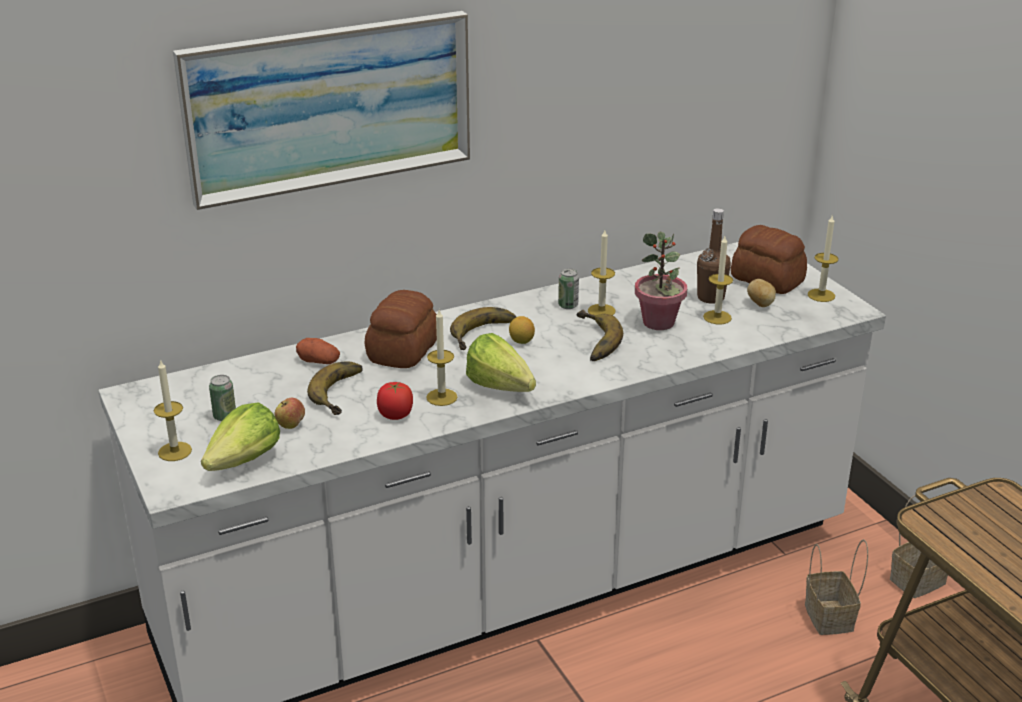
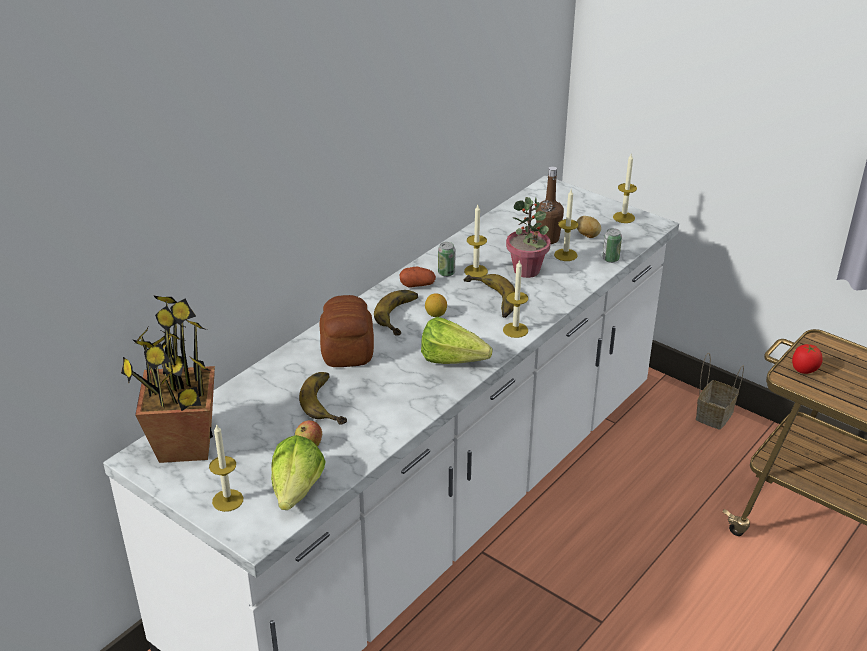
camera: 25 degrees left, 5 degrees up
picture [173,11,470,210] -> none
can [209,375,236,421] -> can moved to [603,228,622,263]
potato [296,338,340,364] -> potato moved to [400,267,436,288]
tomato [377,382,413,420] -> tomato moved to [792,344,822,374]
candle [426,310,457,406] -> candle moved to [503,261,528,338]
bread [731,225,807,294] -> none
basket [805,539,868,635] -> none
none -> potted plant [121,295,215,463]

